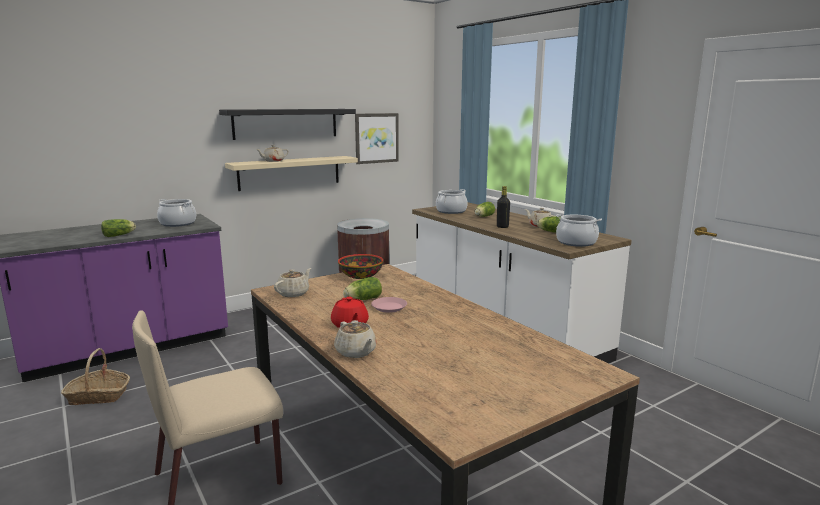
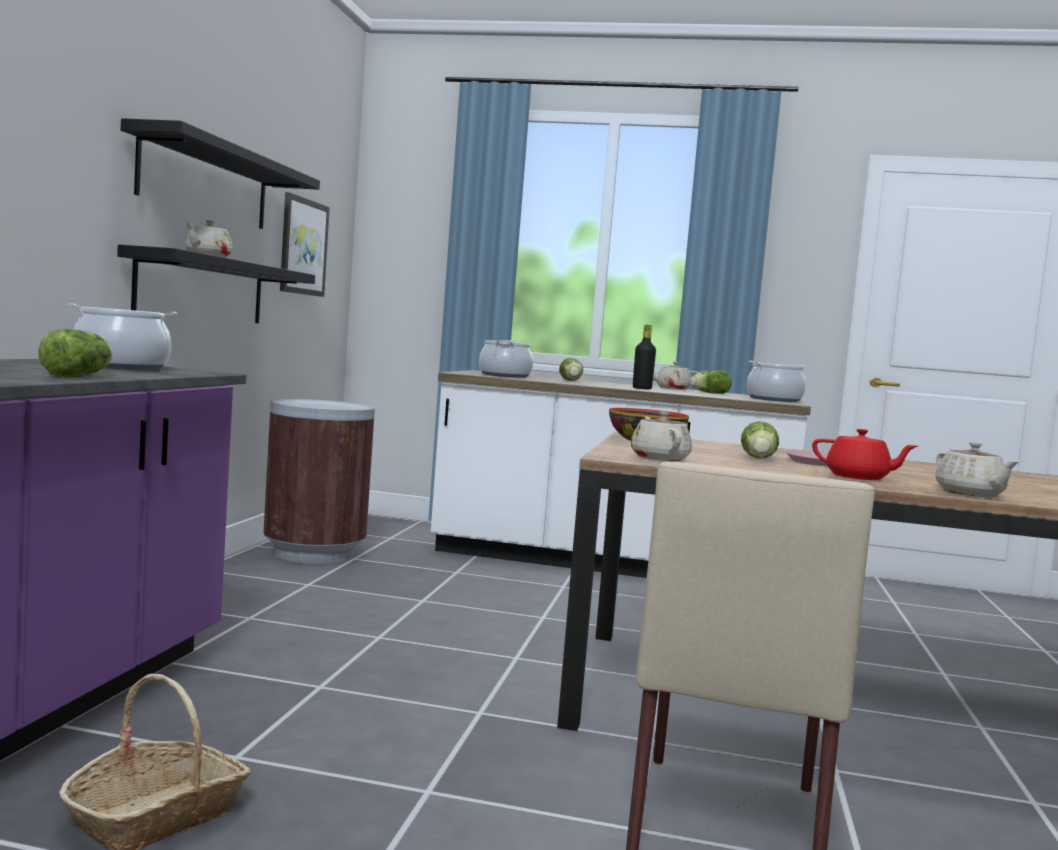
camera: 45 degrees left, 10 degrees down
beige shelf [225,156,358,191] -> black shelf [117,245,315,323]
beige teapot [334,320,377,358] -> beige teapot turned 60 degrees clockwise [935,442,1019,497]

